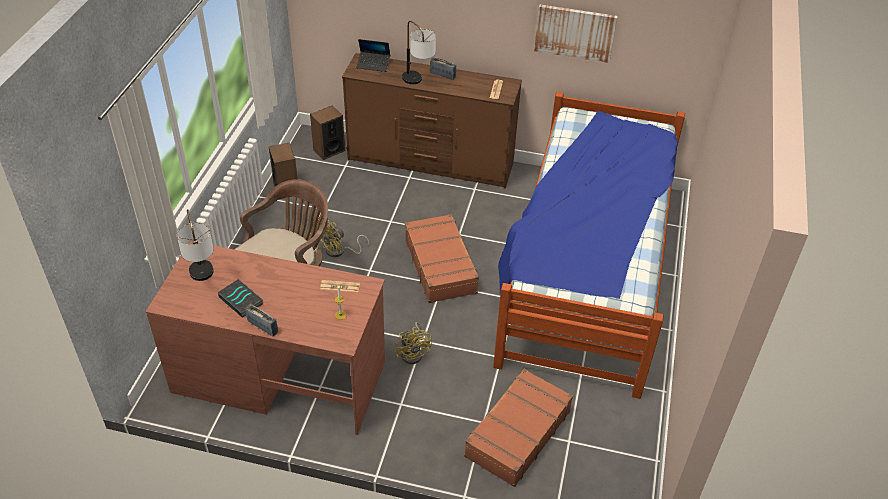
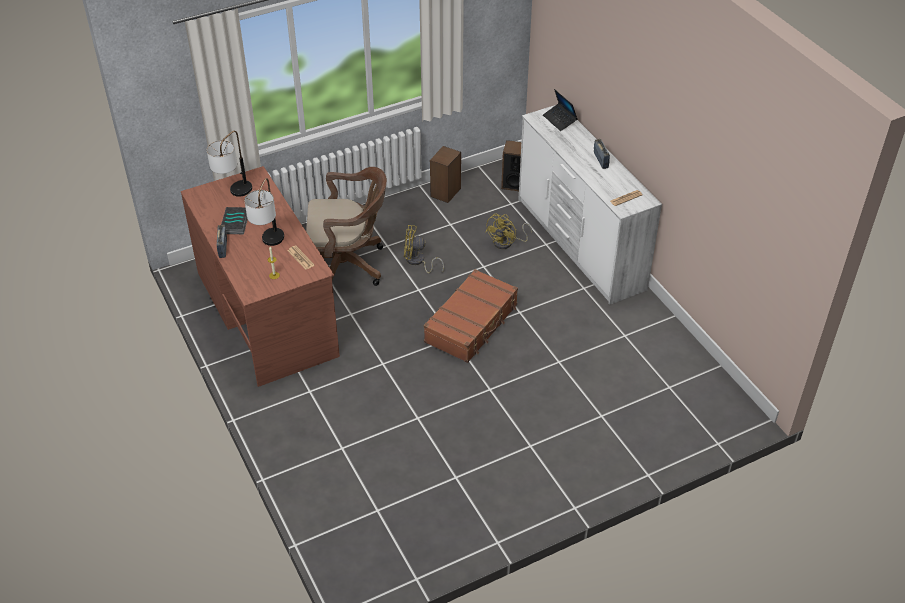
camera: 50 degrees right, 0 degrees up
brown dresser [342,53,522,189] -> white dresser [518,105,662,305]
yellow fan [395,322,432,364] -> yellow fan moved to [485,213,532,249]
table lamp [402,21,436,84] -> table lamp moved to [244,178,284,246]
brown suitcase [464,369,573,487] -> none
bed [493,92,685,399] -> none
picture [534,5,618,63] -> none

